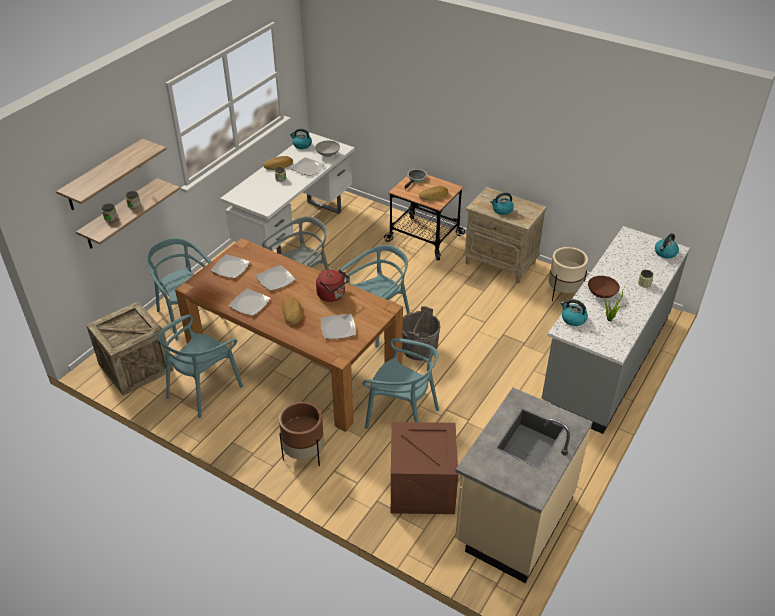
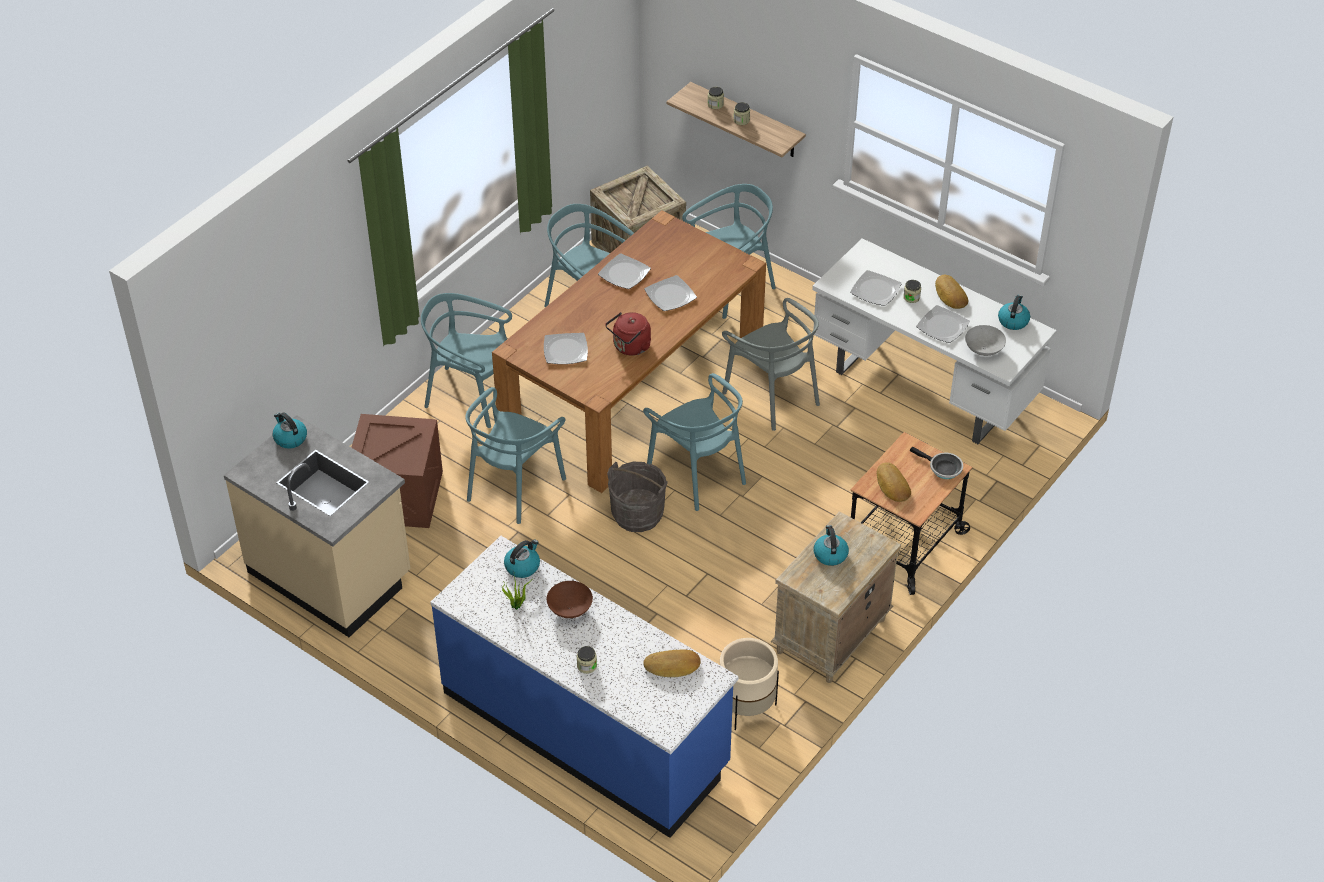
camera: 95 degrees right, 5 degrees up
shelf [56,138,167,210] -> none
plate [211,254,250,278] -> plate moved to [850,270,902,306]
brown planter [279,402,324,466] -> turquoise chair [421,293,512,428]
bread [282,297,303,325] -> bread moved to [643,649,701,677]
grey counter [542,226,690,434] -> blue counter [430,536,739,838]
kettle [655,233,679,258] -> kettle moved to [273,413,307,449]

